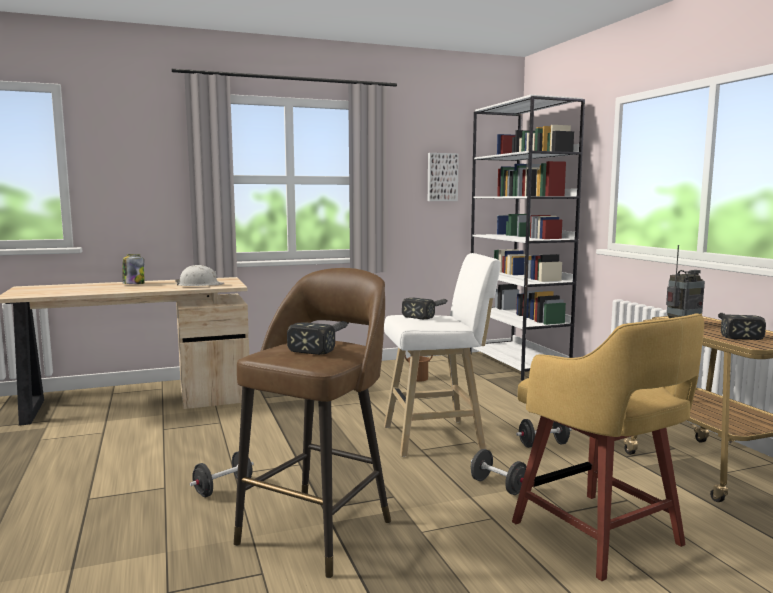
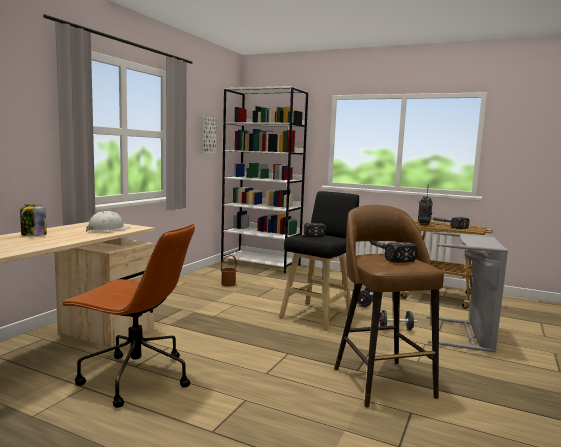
camera: 45 degrees left, 0 degrees up
black dumbbell [190,451,254,497] -> none
white stool [384,253,500,457] -> black stool [279,191,359,330]
yellow stool [512,313,704,581] -> grey laundry basket [426,232,508,353]
none -> brown office chair [60,223,195,408]

